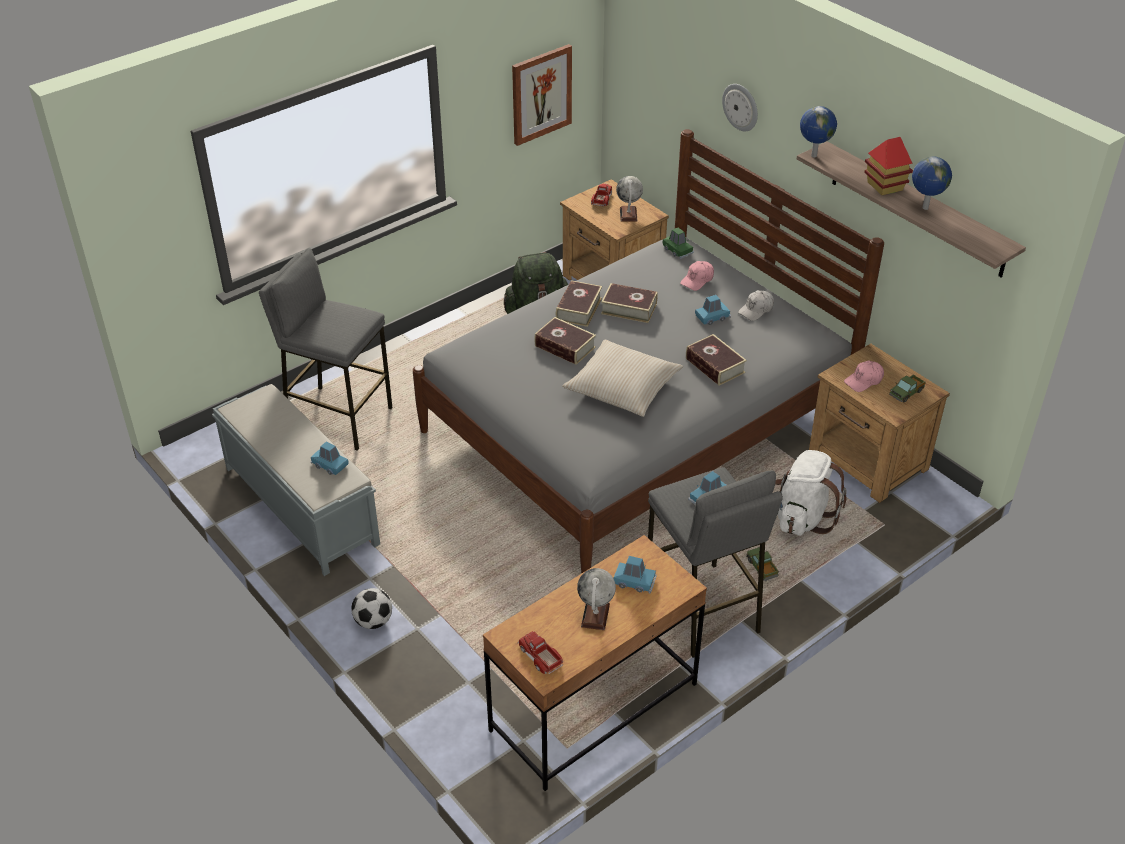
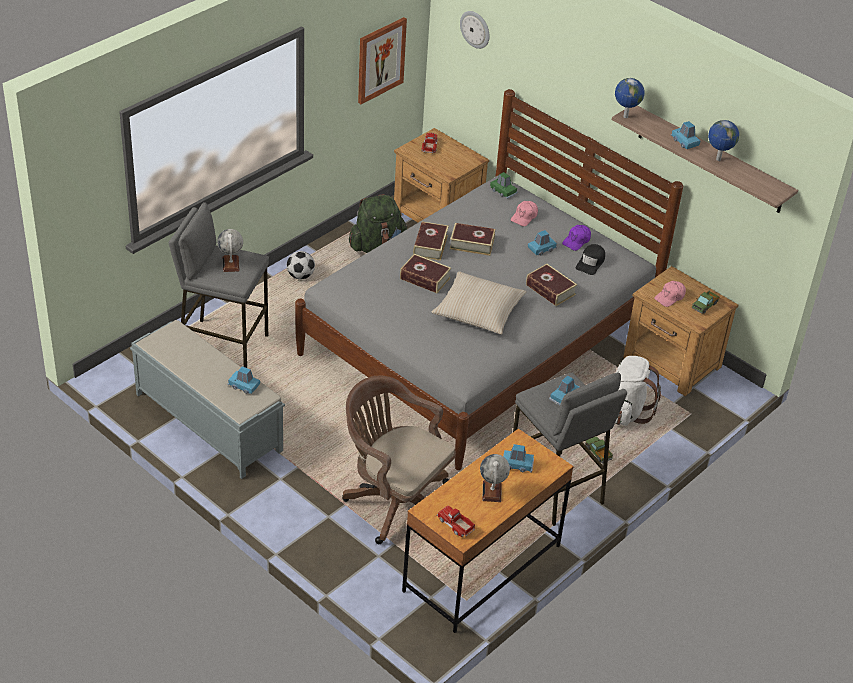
camera: 10 degrees left, 0 degrees up
football [351,588,392,629] -> football moved to [287,251,315,280]
globe [616,176,643,221] -> globe moved to [217,229,243,272]
wall clock [722,84,758,131] -> wall clock moved to [460,11,490,49]
white cap [738,290,774,321] -> purple cap [562,225,591,251]
toy house [864,137,913,195] -> blue toy car [671,121,700,149]
none -> brown office chair [342,376,456,544]
none -> black cap [576,244,605,275]

